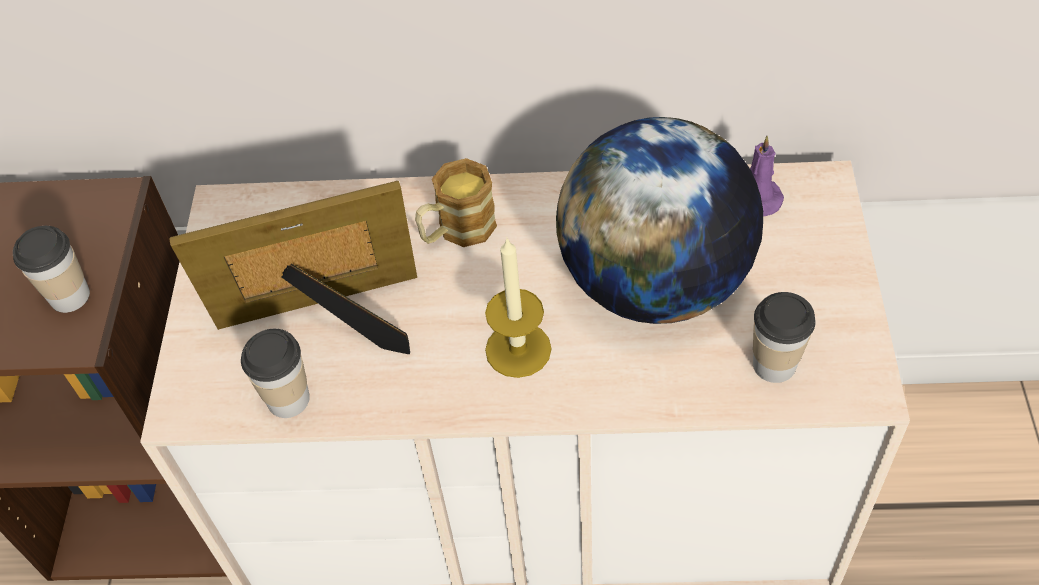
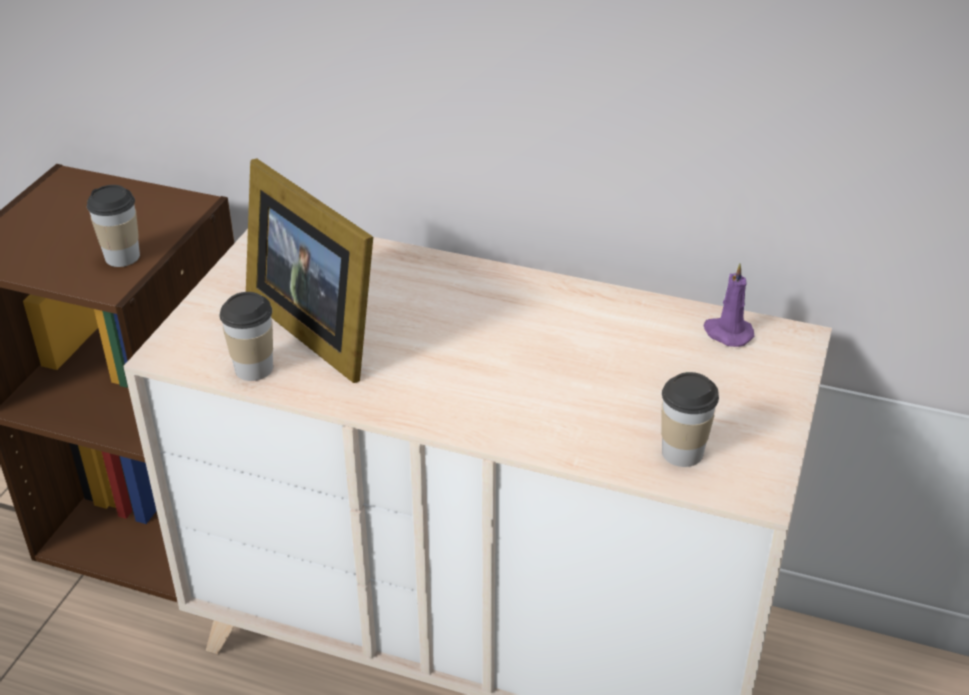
camera: 15 degrees right, 15 degrees down
picture frame [170,181,417,354] -> picture frame turned 135 degrees counterclockwise [246,159,373,383]
mug [415,158,497,247] -> none
candle [485,237,552,378] -> none
globe [556,117,763,324] -> none

